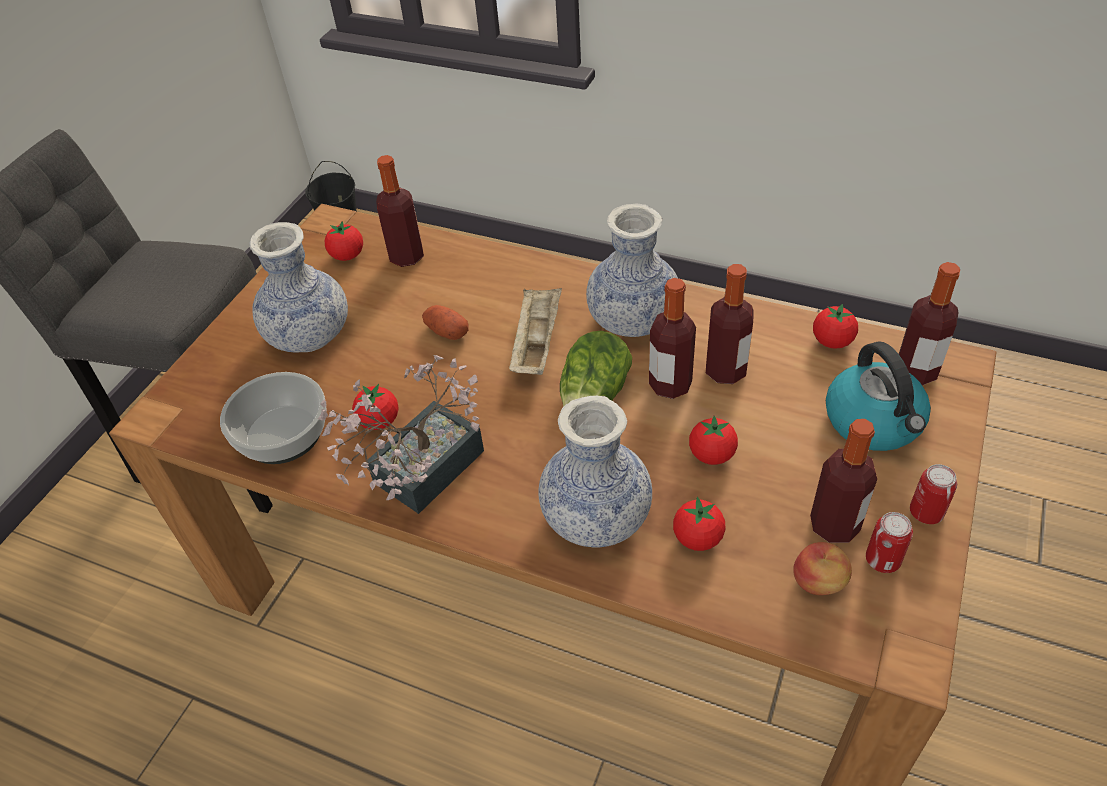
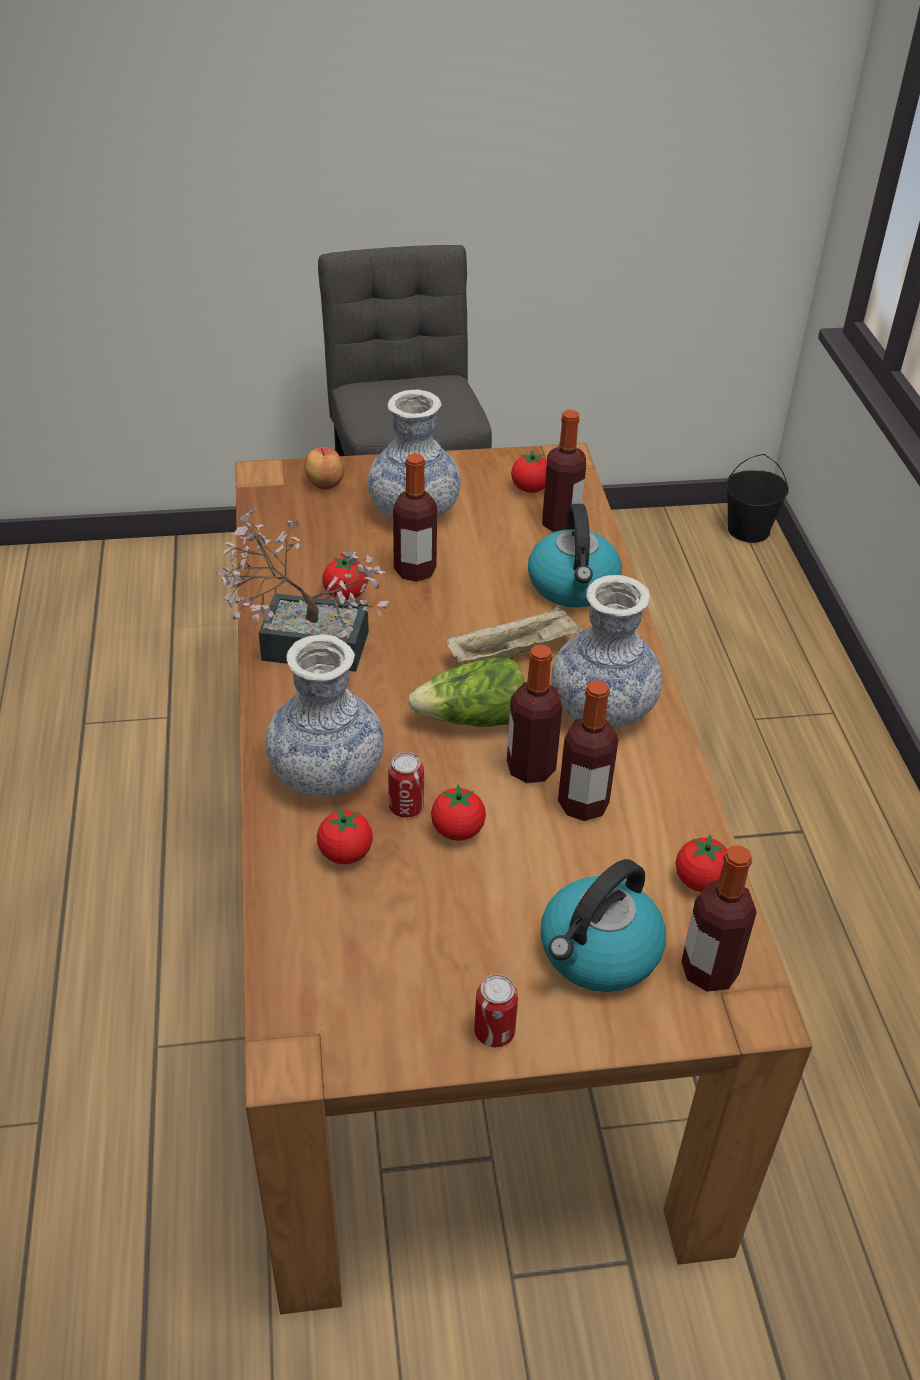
camera: 55 degrees right, 5 degrees down
bowl [220,372,327,464] -> none
potato [422,305,469,340] -> none
apple [793,542,852,595] -> apple moved to [304,447,344,490]
bottle [810,419,877,543] -> bottle moved to [393,453,437,582]
can [866,512,913,573] -> can moved to [388,752,424,818]
none -> kettle [528,504,622,608]

